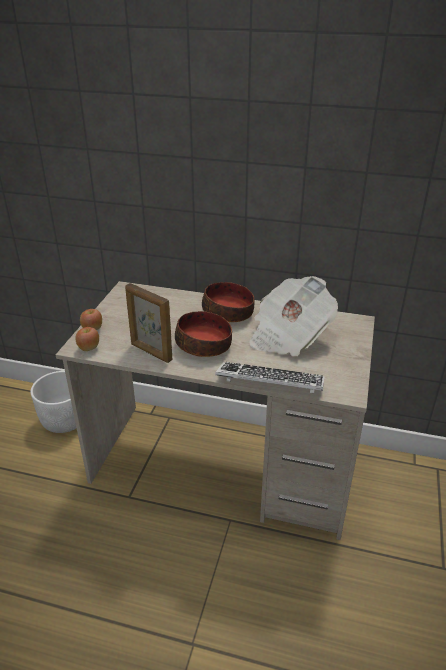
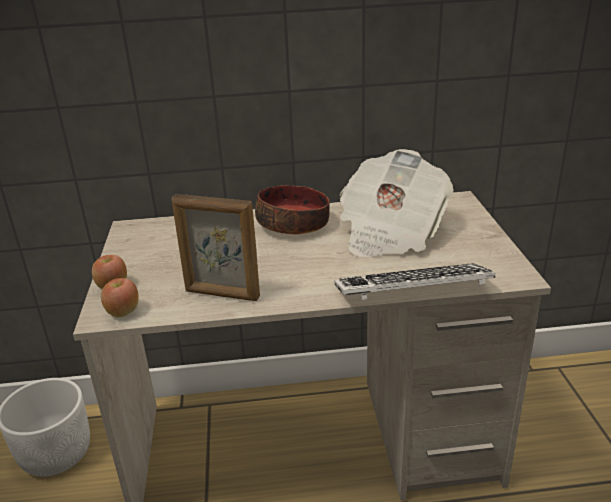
camera: 20 degrees left, 5 degrees down
bowl [175,311,232,357] -> none

